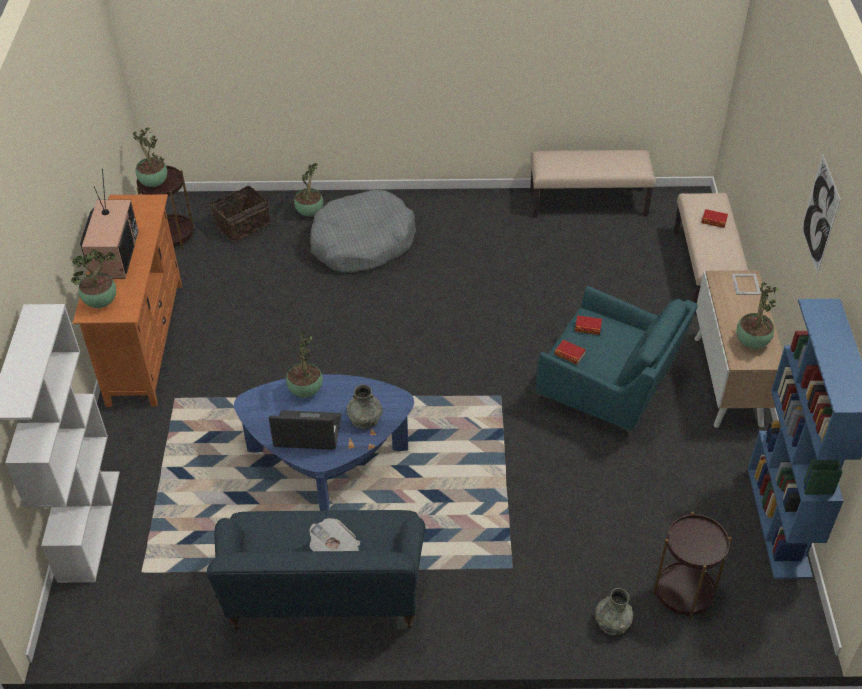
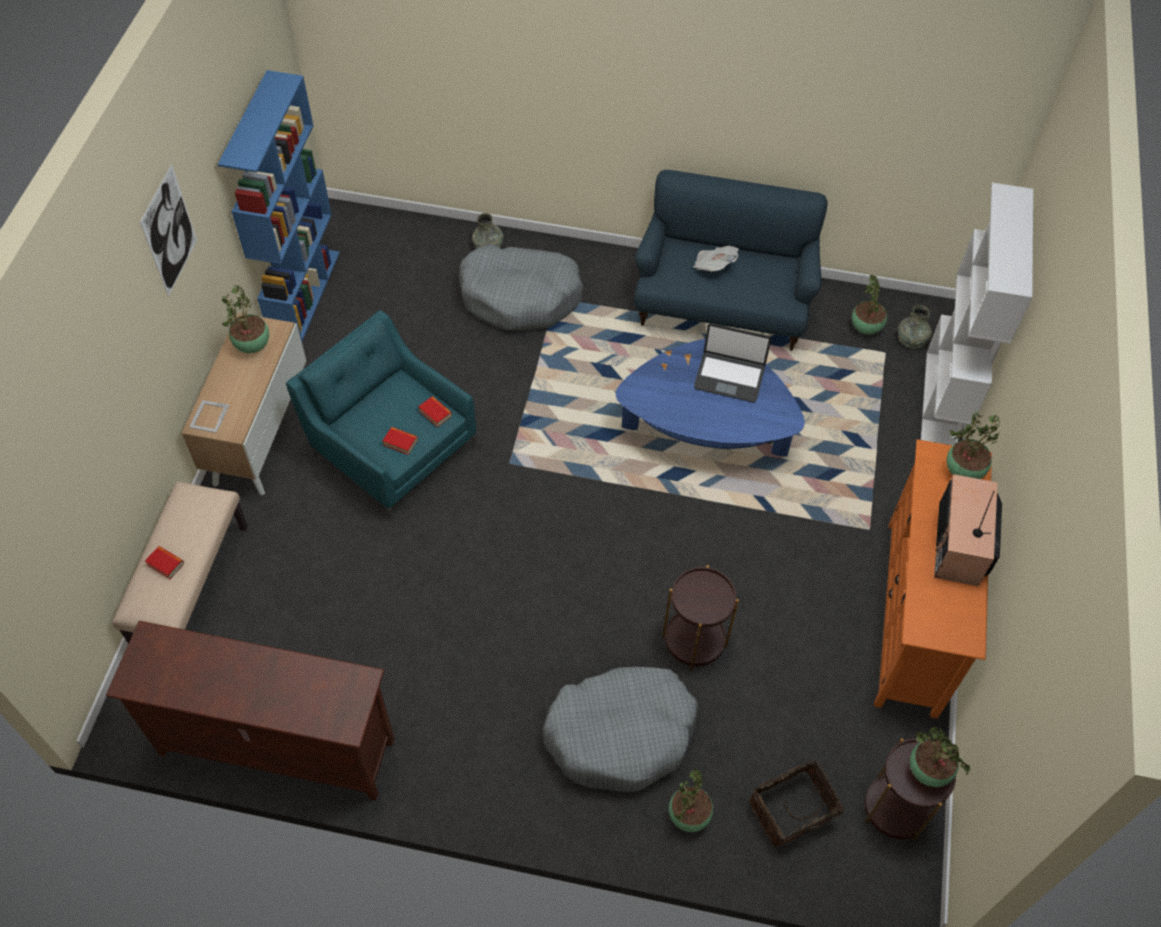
camera: 170 degrees left, 10 degrees up
potted plant [286,332,323,398] -> potted plant moved to [852,275,887,335]
grey vase [346,385,383,429] -> grey vase moved to [897,305,932,349]
beige bench [530,150,655,217] -> brown tv stand [105,621,395,801]
brown side table [653,512,732,621] -> brown side table moved to [662,565,739,671]
none -> grey dog bed [459,244,583,330]

